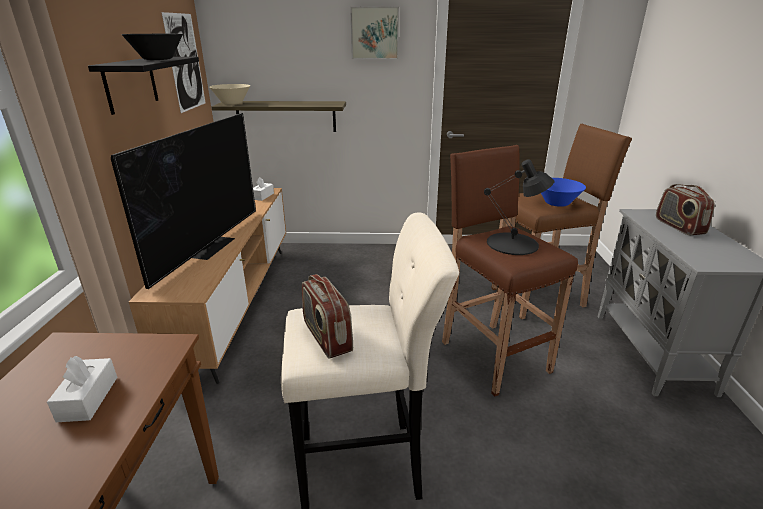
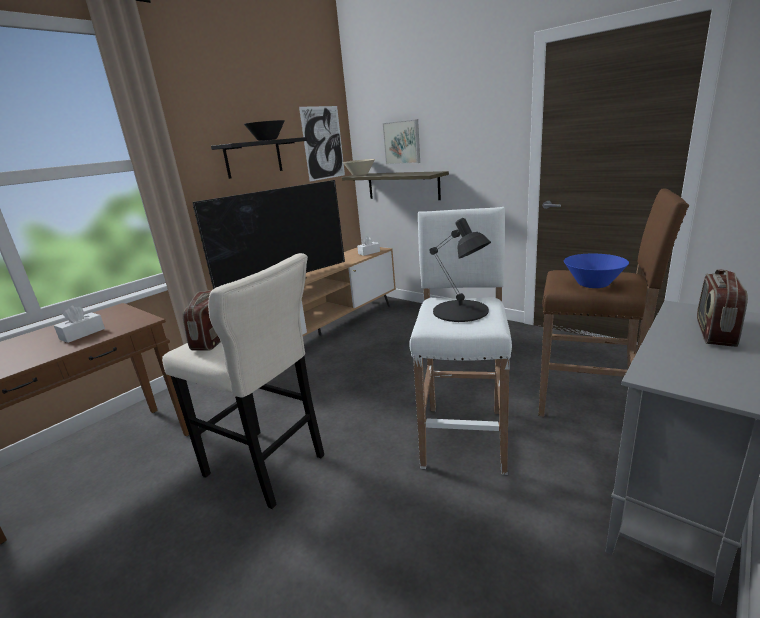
camera: 40 degrees right, 5 degrees down
picture [350,7,399,59] -> picture moved to [383,119,420,165]
brown stool [442,145,578,396] -> white stool [410,207,512,475]

